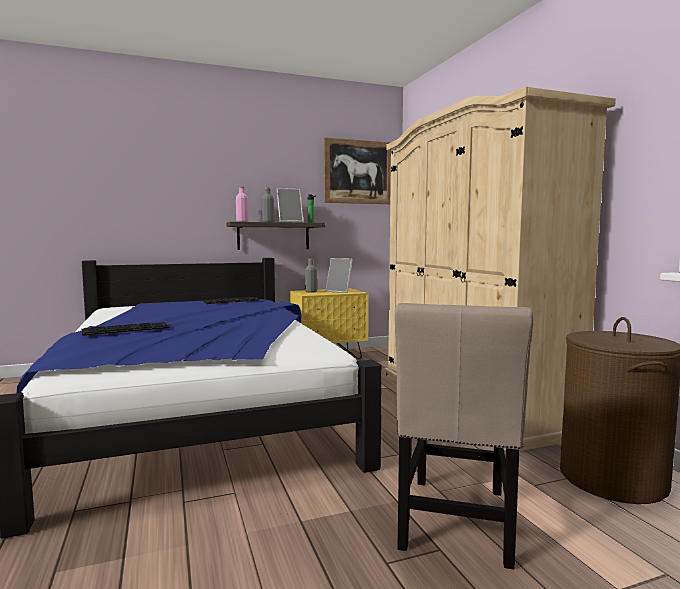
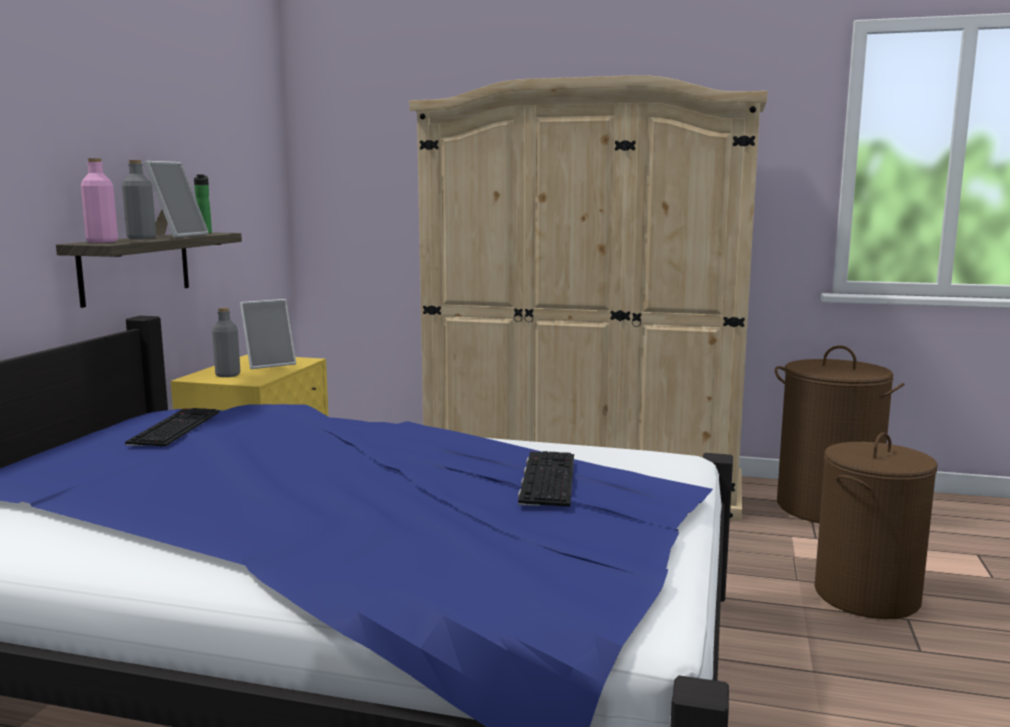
camera: 55 degrees left, 5 degrees up
keyboard [81,322,169,336] -> keyboard moved to [518,451,574,507]
picture [324,137,391,204] -> none
beige chair [394,303,533,570] -> brown laundry basket [814,432,938,619]

